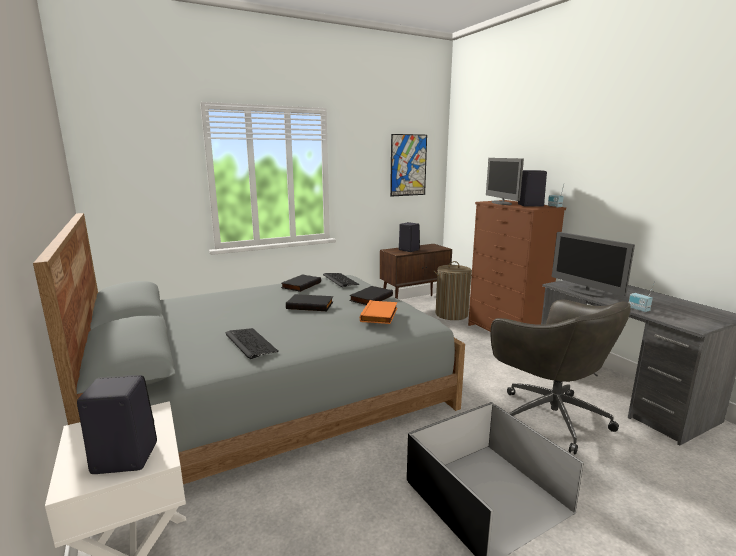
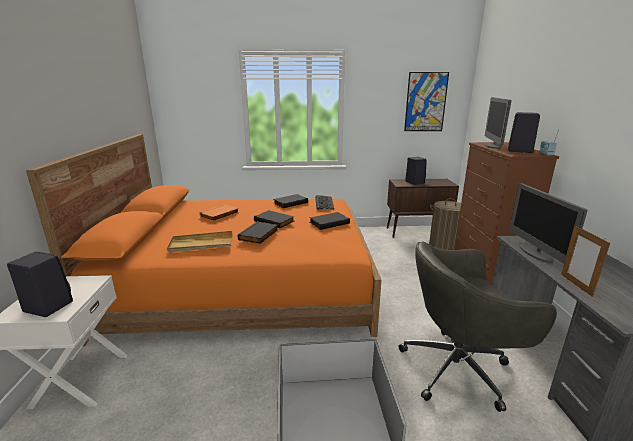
camera: 25 degrees right, 5 degrees up
grey bed [33,213,465,484] -> orange bed [26,134,381,346]
keyboard [226,328,279,359] -> beige tray [167,231,232,253]
orange book [360,300,397,324] -> orange book moved to [199,204,239,222]
grey office chair [490,299,631,454] -> grey office chair turned 90 degrees clockwise [399,241,557,412]
radio [629,281,655,312] -> picture frame [561,225,610,297]
none -> black book [238,221,278,244]

